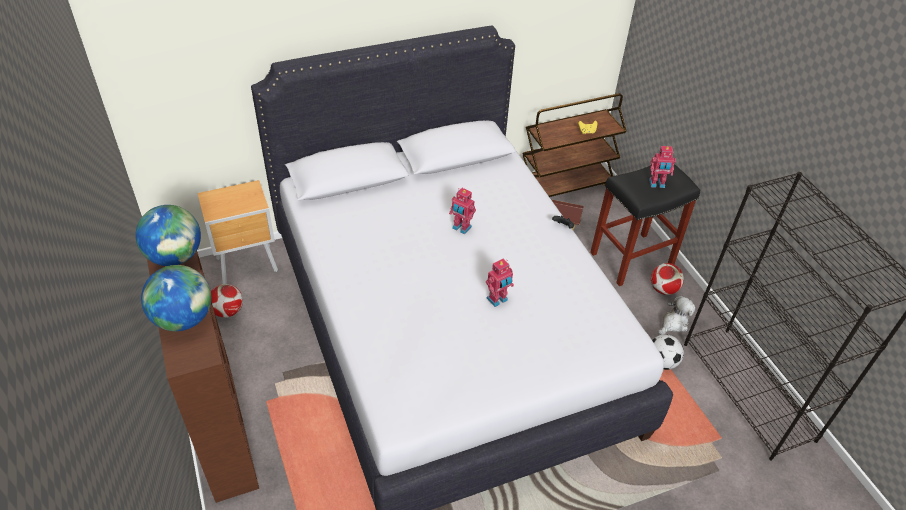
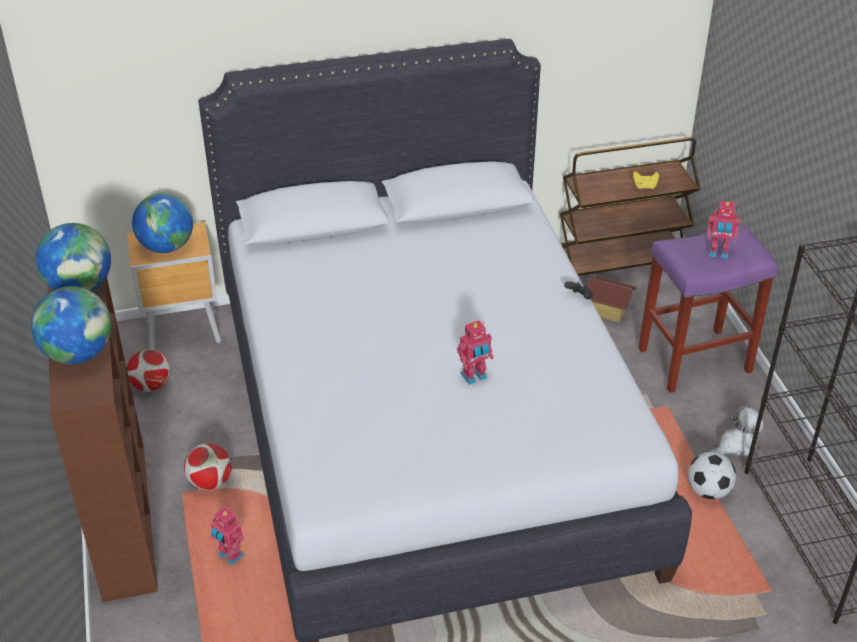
camera: 10 degrees right, 5 degrees down
toy robot [449,188,476,234] -> toy robot moved to [211,507,244,565]
black stool [590,164,700,286] -> purple stool [638,223,778,393]
football [651,263,684,295] -> football moved to [184,443,232,490]
none -> globe [132,193,193,253]

